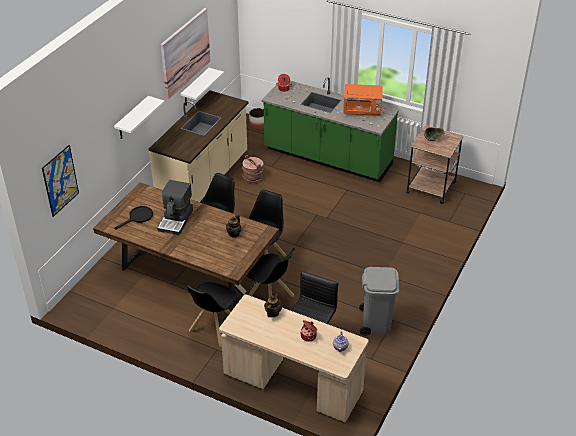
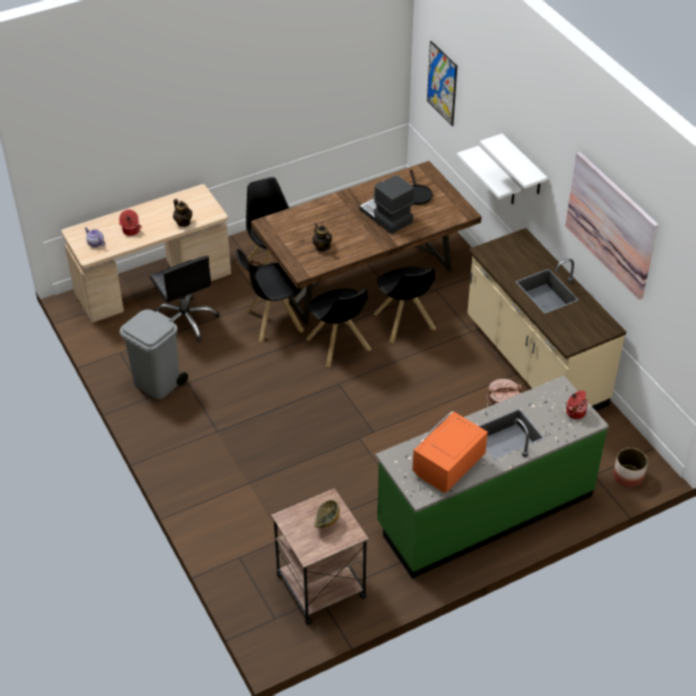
camera: 125 degrees right, 5 degrees up
white shelf [181,68,224,106] -> white shelf moved to [457,146,521,204]

